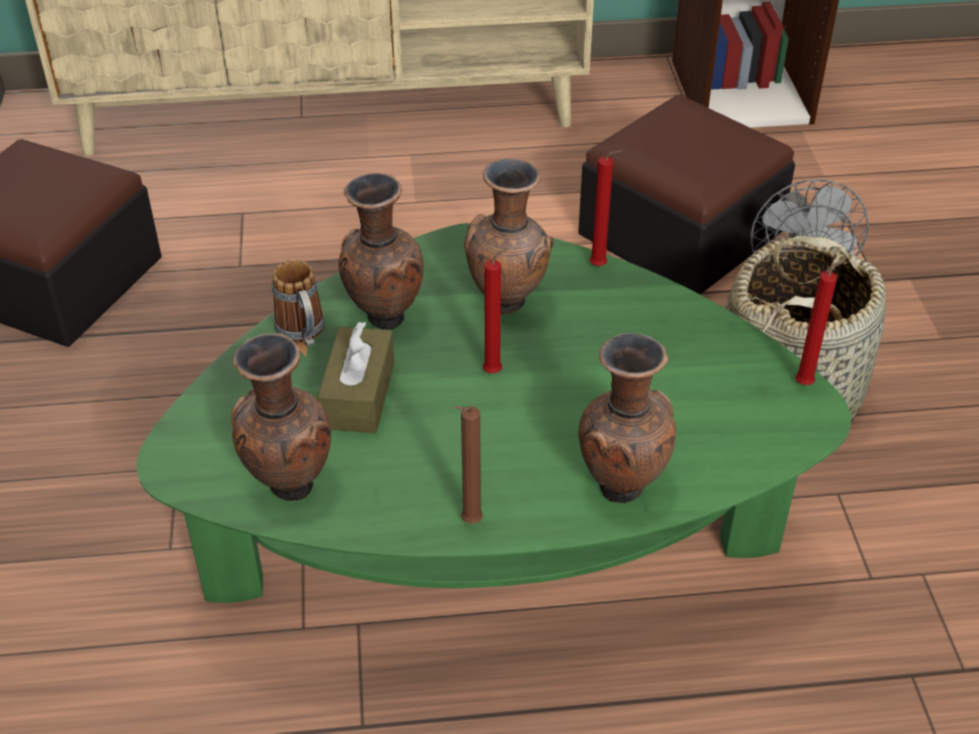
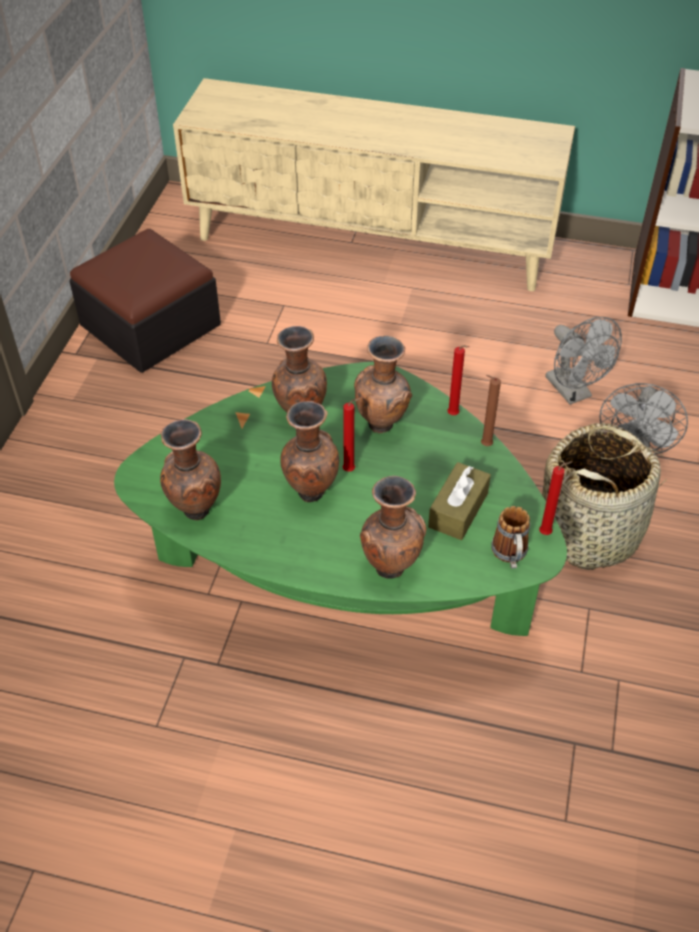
camera: 20 degrees right, 5 degrees up
mug [272,260,325,347] -> mug moved to [491,506,530,569]
brown tissue box [317,322,394,434] -> brown tissue box moved to [428,462,491,540]
brown candle [454,406,483,524] -> brown candle moved to [481,375,501,446]
ottoman [578,95,795,294] -> grey fan [545,317,622,405]
none -> brown vase [280,401,339,502]

